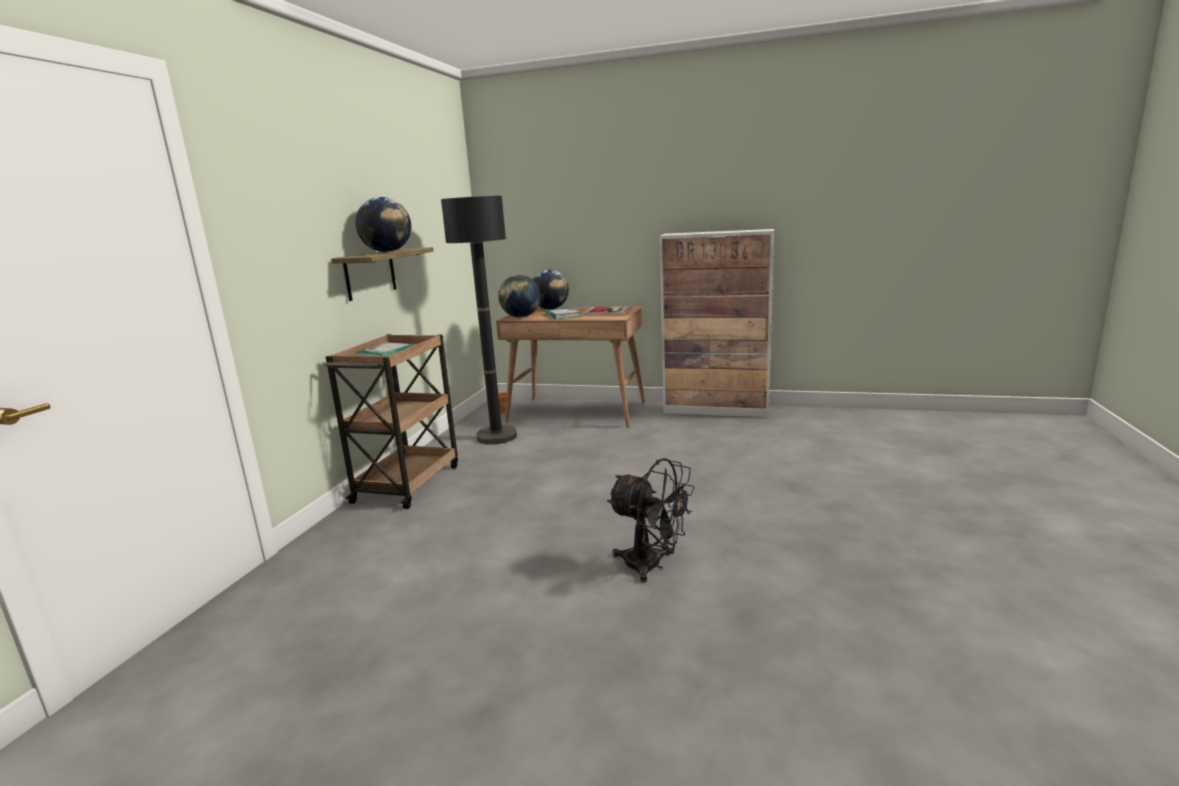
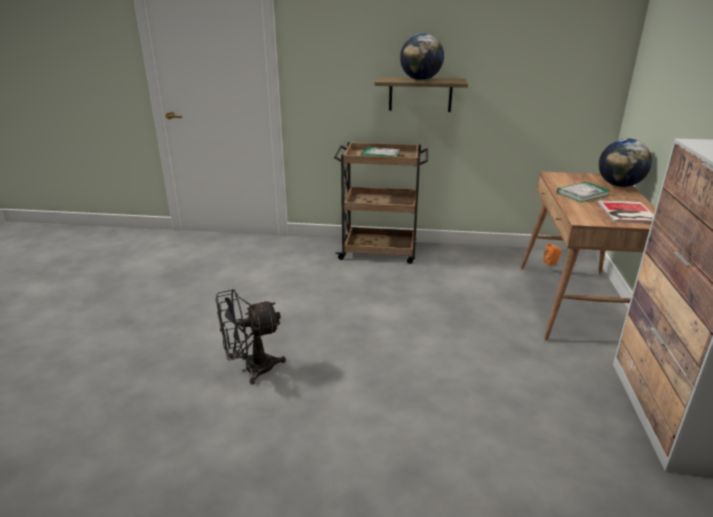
camera: 80 degrees right, 10 degrees up
black floor lamp [441,196,517,445] -> none
globe [498,275,541,317] -> none
black fan [607,458,695,583] -> black fan turned 45 degrees clockwise [216,289,286,385]

